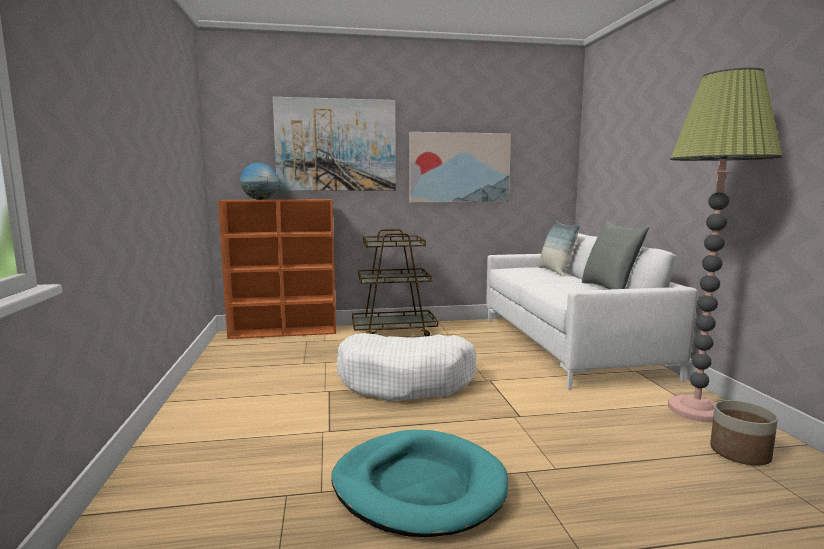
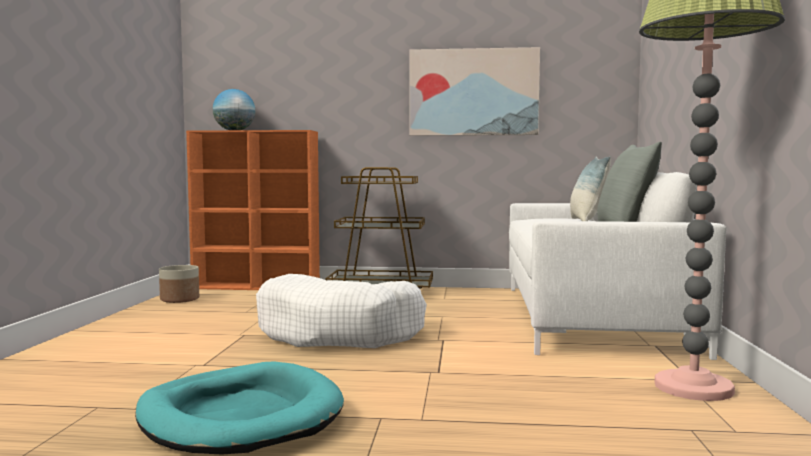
camera: 15 degrees right, 5 degrees down
picture [273,97,396,191] -> none
planter [710,400,778,466] -> planter moved to [159,265,199,303]

